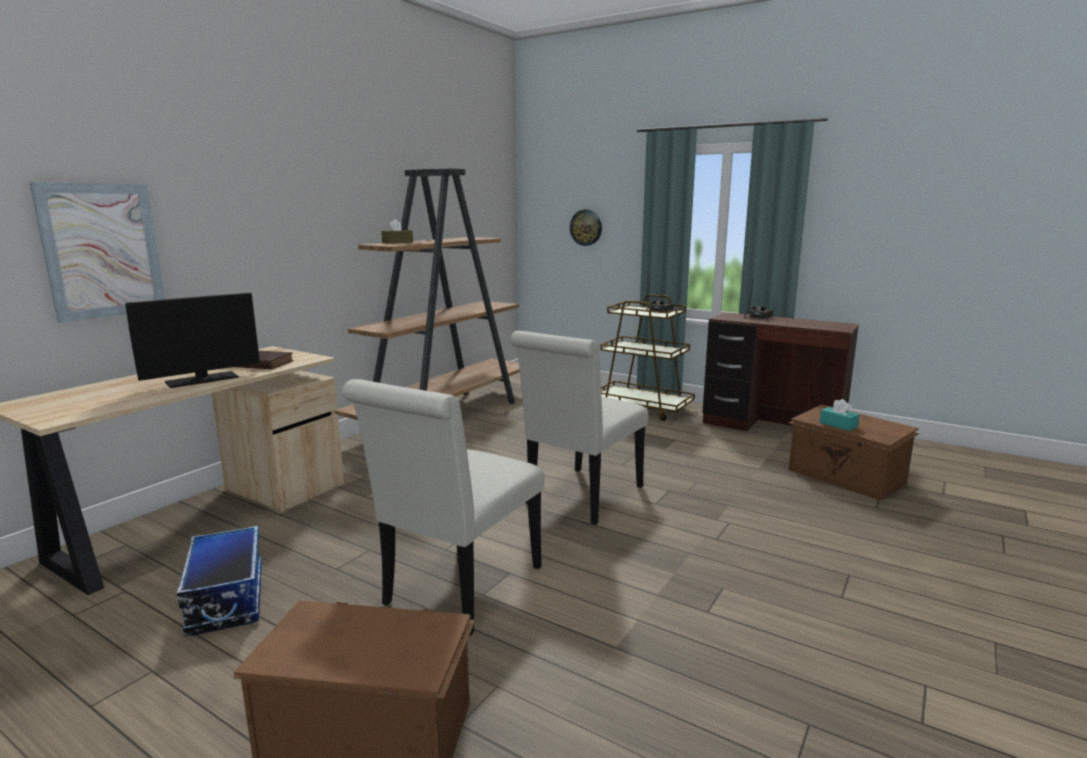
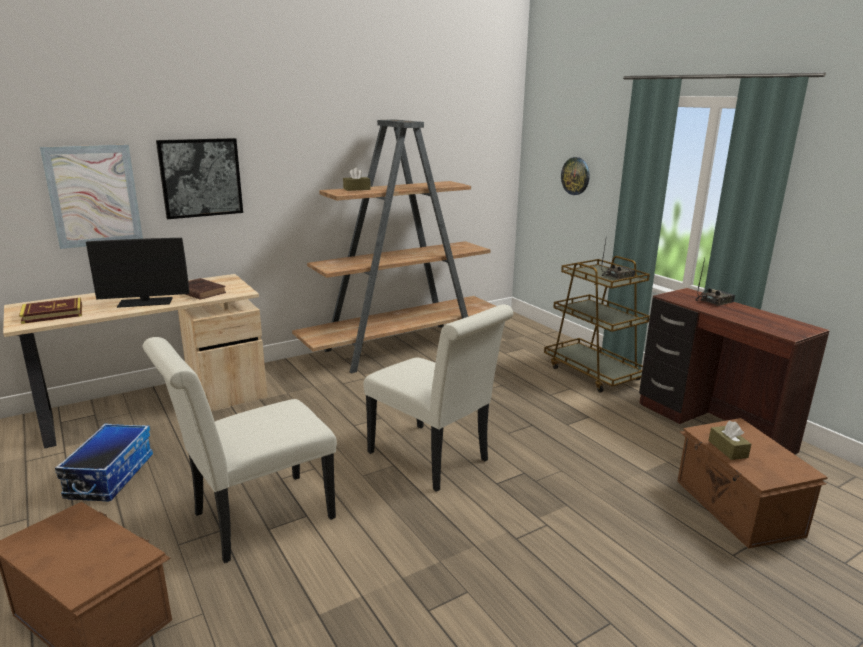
camera: 25 degrees right, 5 degrees up
white chair [510,331,648,525] -> white chair turned 105 degrees counterclockwise [364,304,513,492]
turquoise tissue box [819,399,860,431] -> brown tissue box [709,421,751,460]
none -> book [19,298,82,324]
none -> picture [156,138,243,219]

